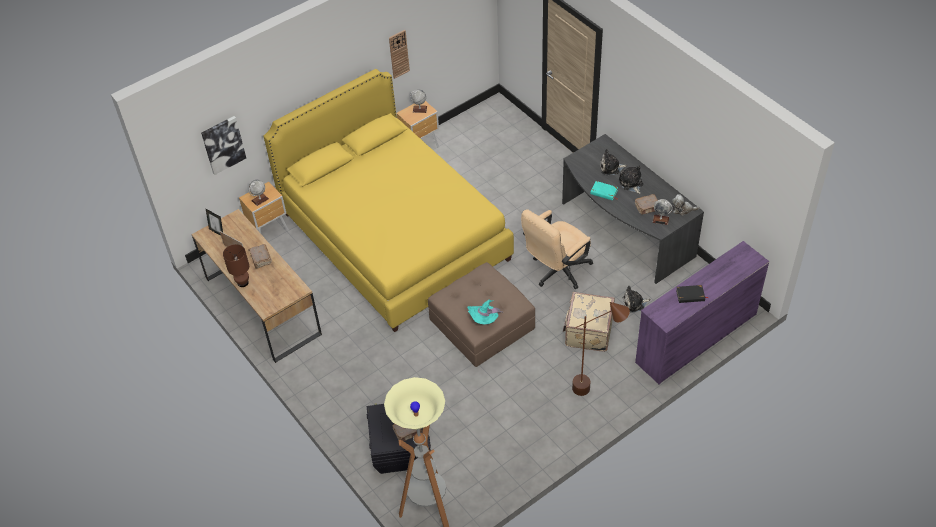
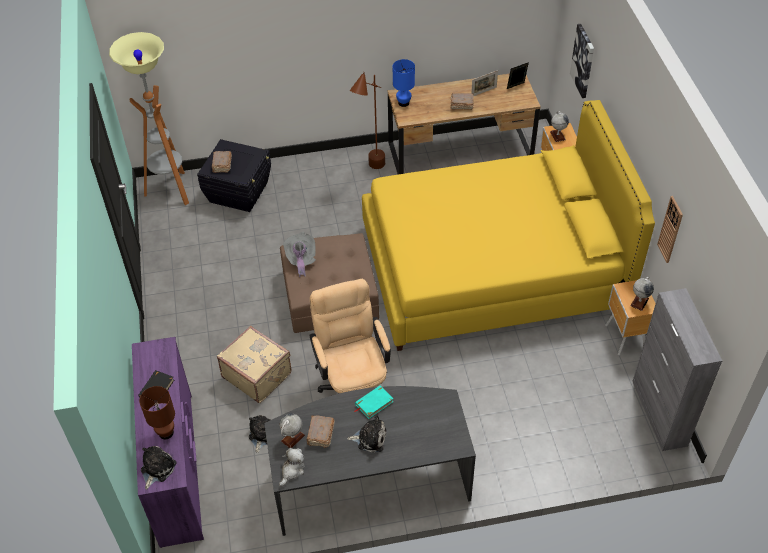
camera: 115 degrees right, 0 degrees up
brown table lamp [223,244,249,287] -> brown table lamp moved to [139,386,175,439]
turquoise hat [467,300,502,324] -> grey hat [283,232,316,277]
brown floor lamp [572,302,630,396] -> brown floor lamp moved to [350,72,385,169]
plush toy [600,149,627,175] -> plush toy moved to [141,446,177,489]
none -> blue table lamp [393,59,415,107]
none -> grey cabinet [633,288,722,451]

